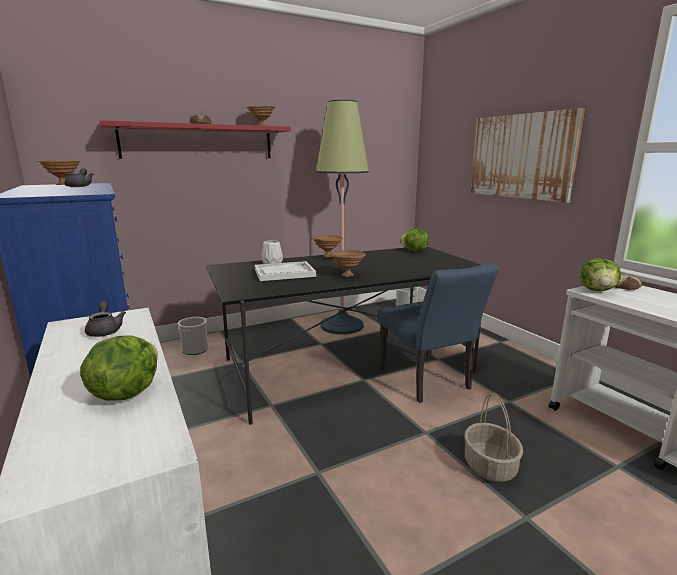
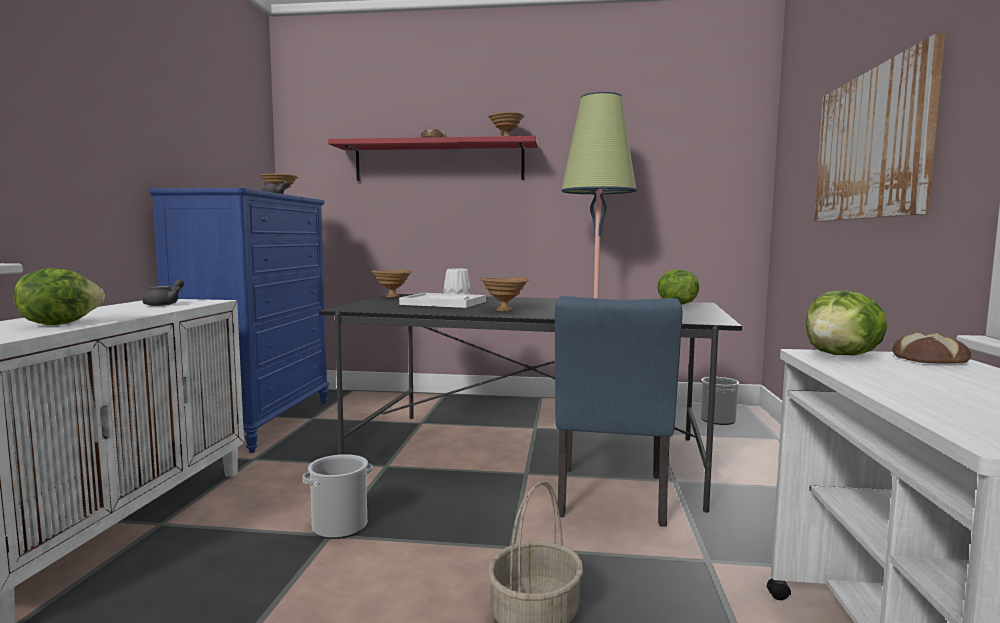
camera: 35 degrees right, 10 degrees down
bucket [178,317,208,355] -> bucket moved to [303,454,373,539]
brown bowl [312,235,343,257] -> brown bowl moved to [371,270,412,297]

